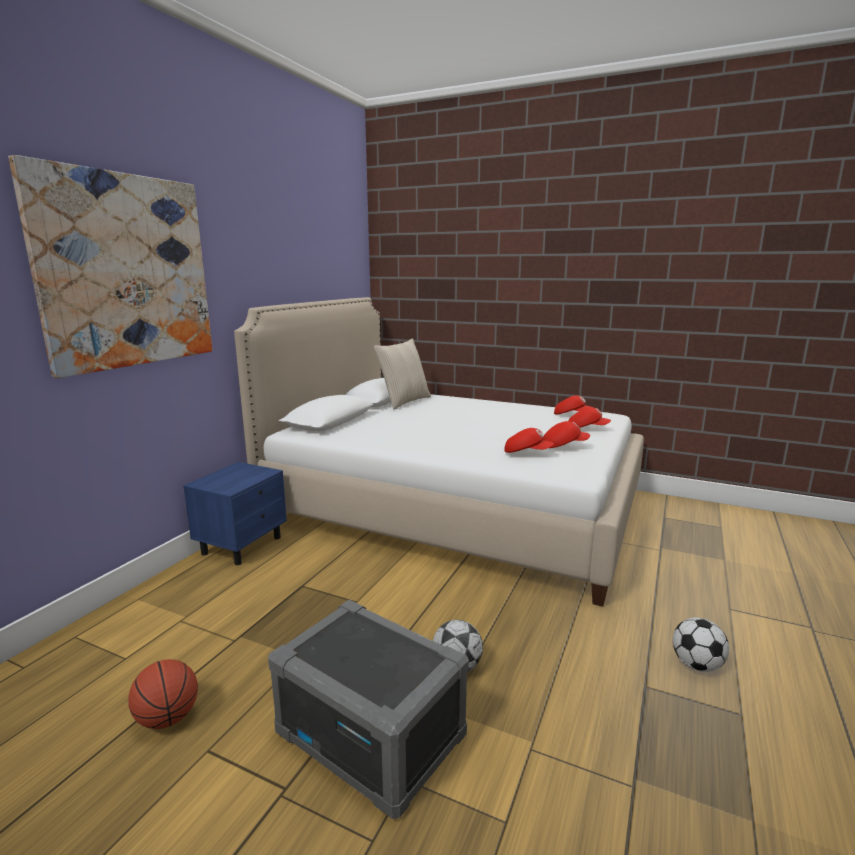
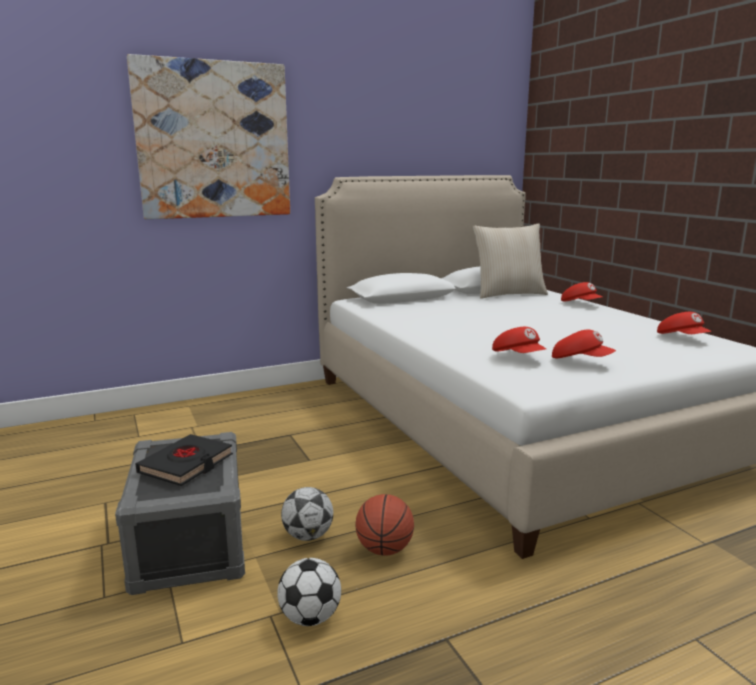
camera: 40 degrees right, 0 degrees up
basketball [128,659,198,729] -> basketball moved to [355,494,414,555]
blue nightstand [183,462,287,565] -> none
red cap [568,407,611,428] -> red cap moved to [561,282,603,302]
football [673,617,729,672] -> football moved to [277,558,341,626]
none -> black book [135,434,233,486]

